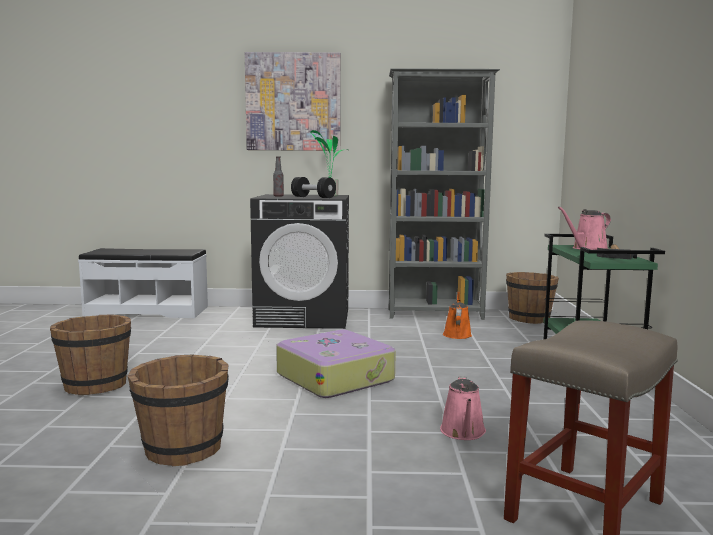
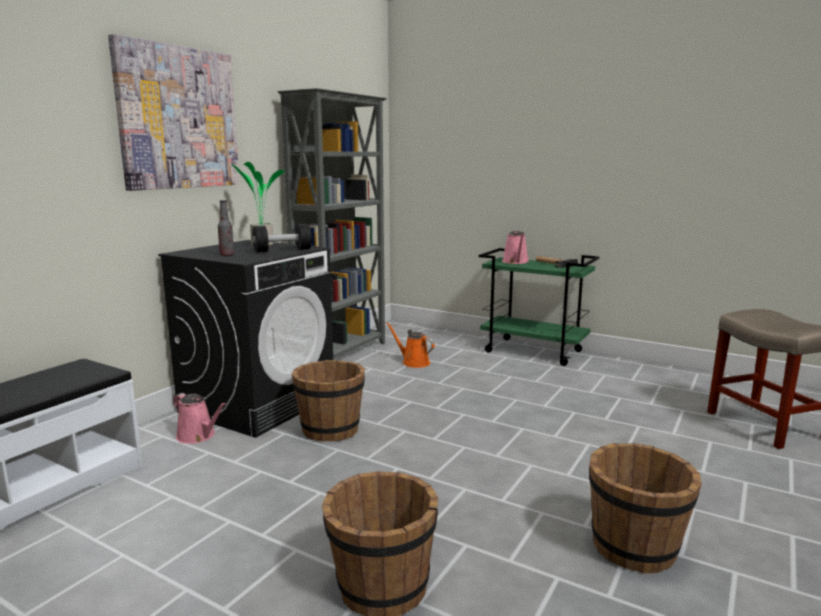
camera: 60 degrees left, 5 degrees up
suitcase [276,330,396,398] -> none
pink watering can [440,376,486,440] -> pink watering can moved to [173,393,226,444]
brown bucket [506,272,559,324] -> brown bucket moved to [292,360,365,441]

